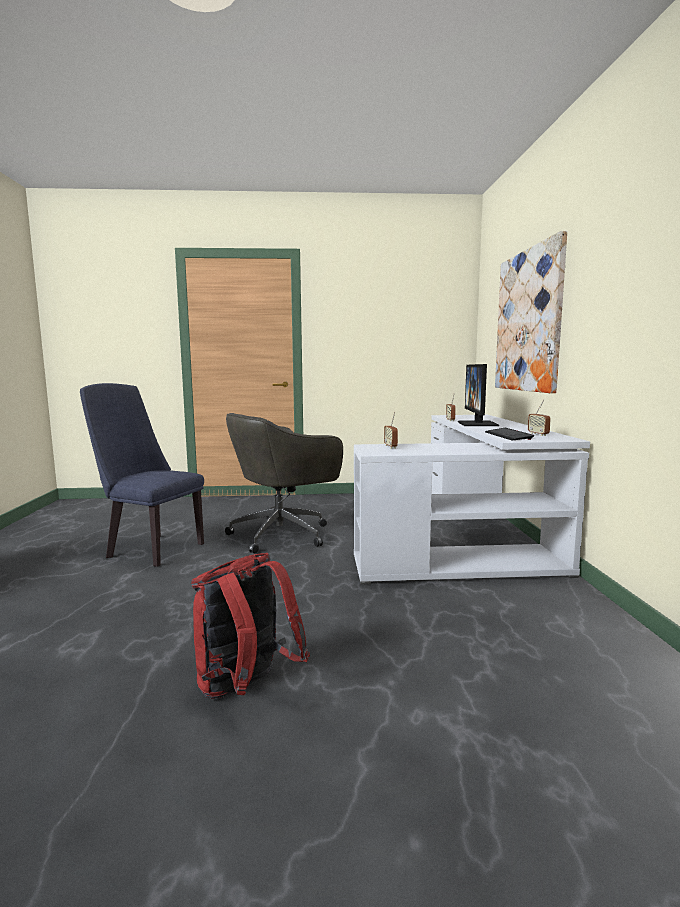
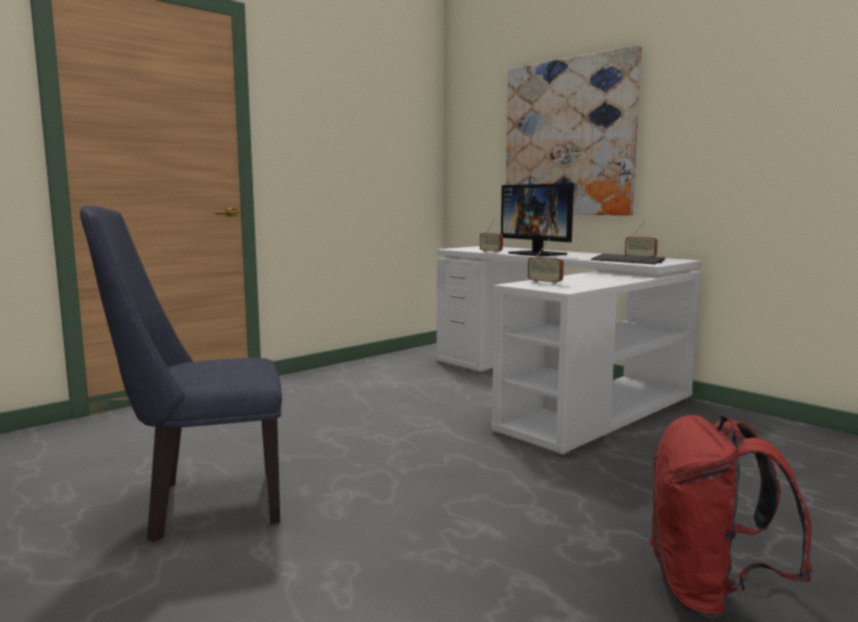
camera: 40 degrees left, 0 degrees up
grey office chair [225,413,343,553] -> none

